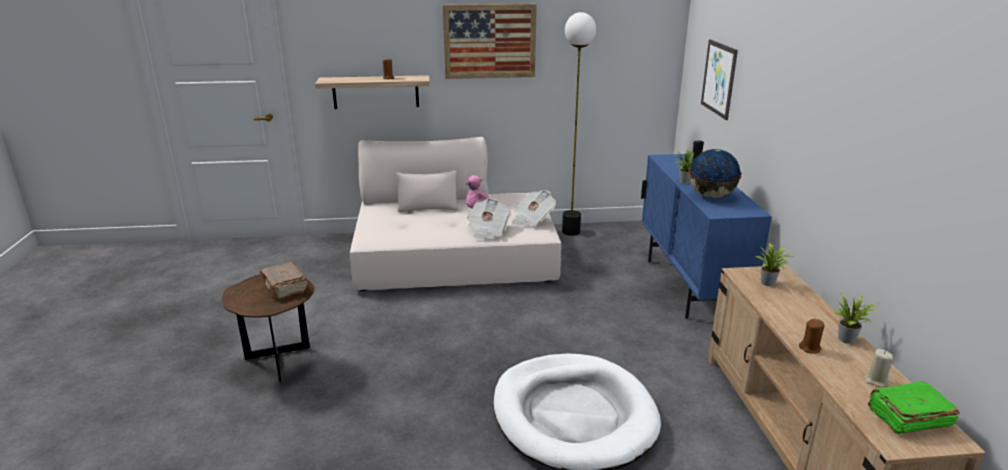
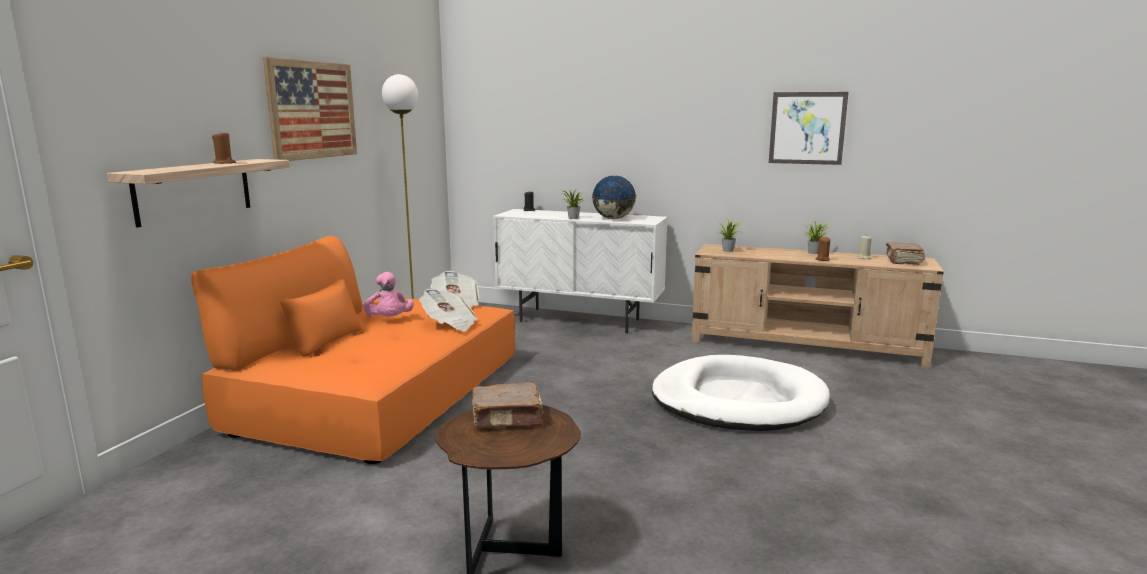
camera: 65 degrees left, 10 degrees down
beige sofa [350,137,562,291] -> orange sofa [191,236,515,464]
blue cabinet [641,154,772,319] -> white cabinet [493,209,668,334]
picture [701,39,738,120] -> picture moved to [769,92,848,165]
green book [868,381,960,434] -> brown book [886,242,925,265]

